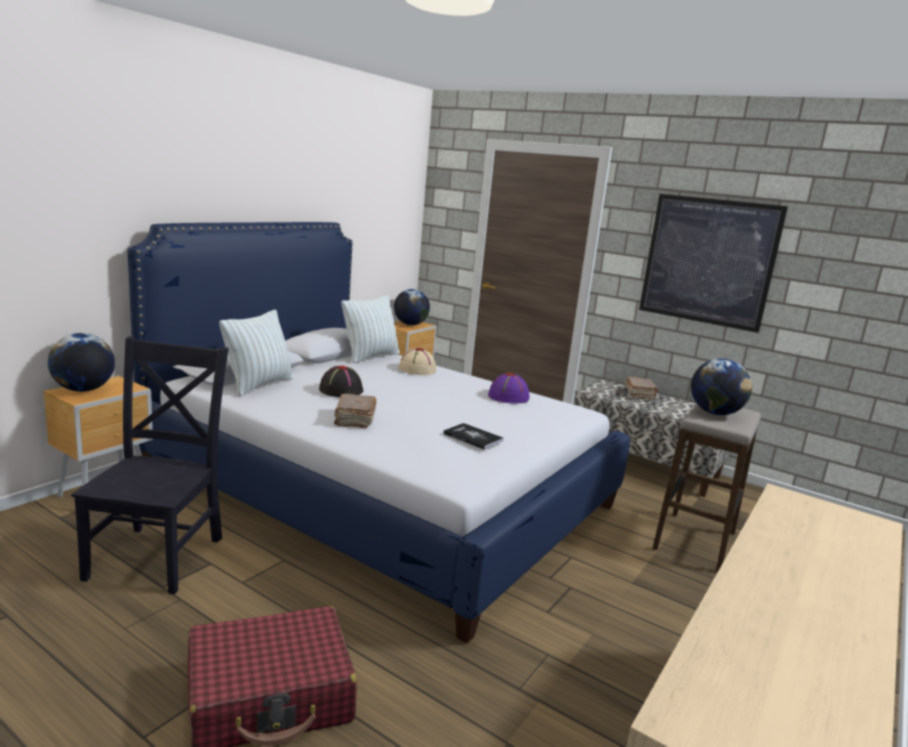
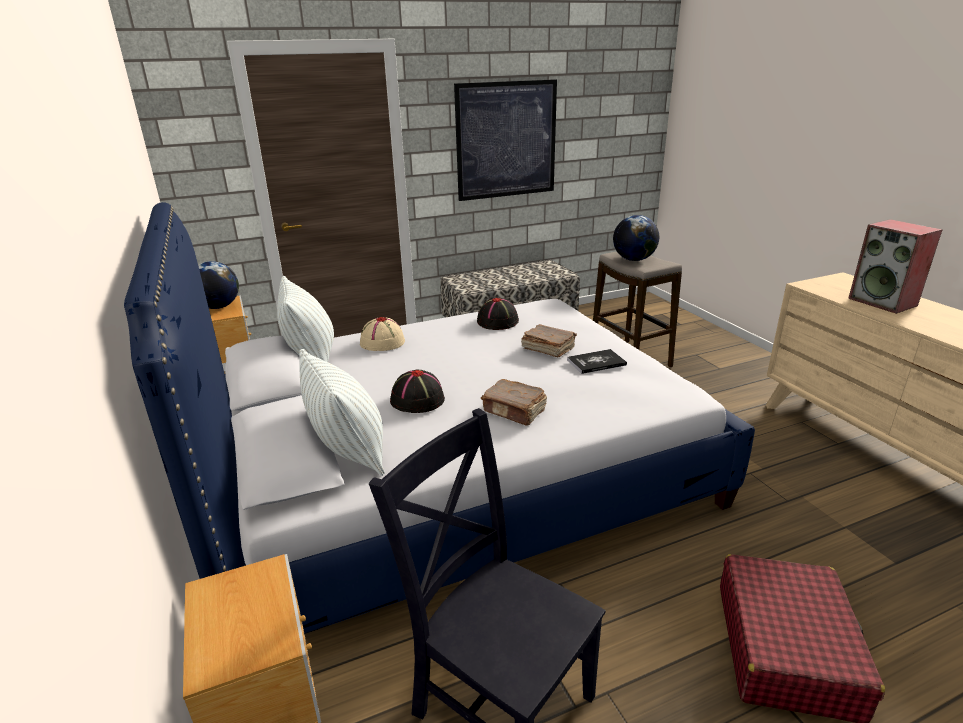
camera: 55 degrees left, 10 degrees up
globe [48,333,115,392] -> none
purple hat [488,373,529,403] -> black hat [477,298,519,330]
brown book [625,376,659,399] -> brown book moved to [521,324,577,357]
none -> speaker [848,219,943,314]

